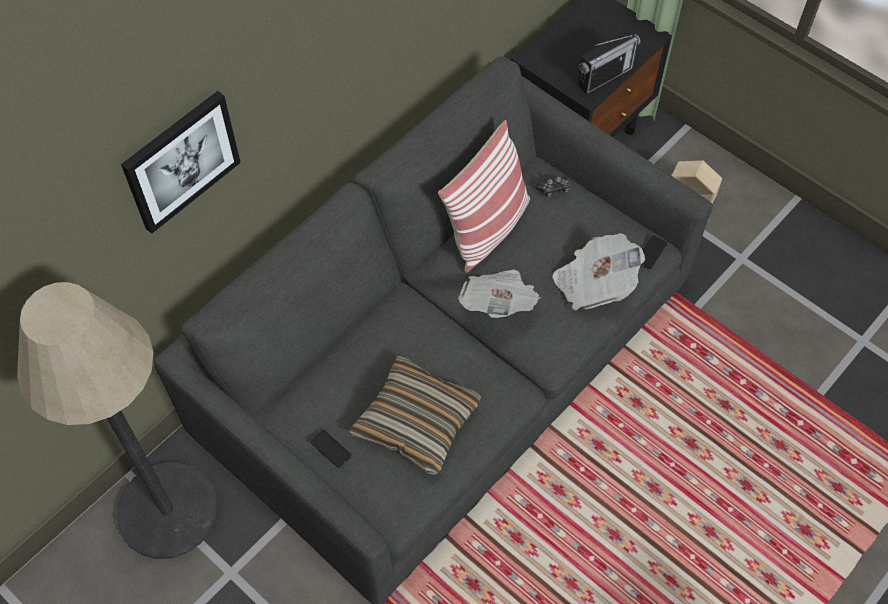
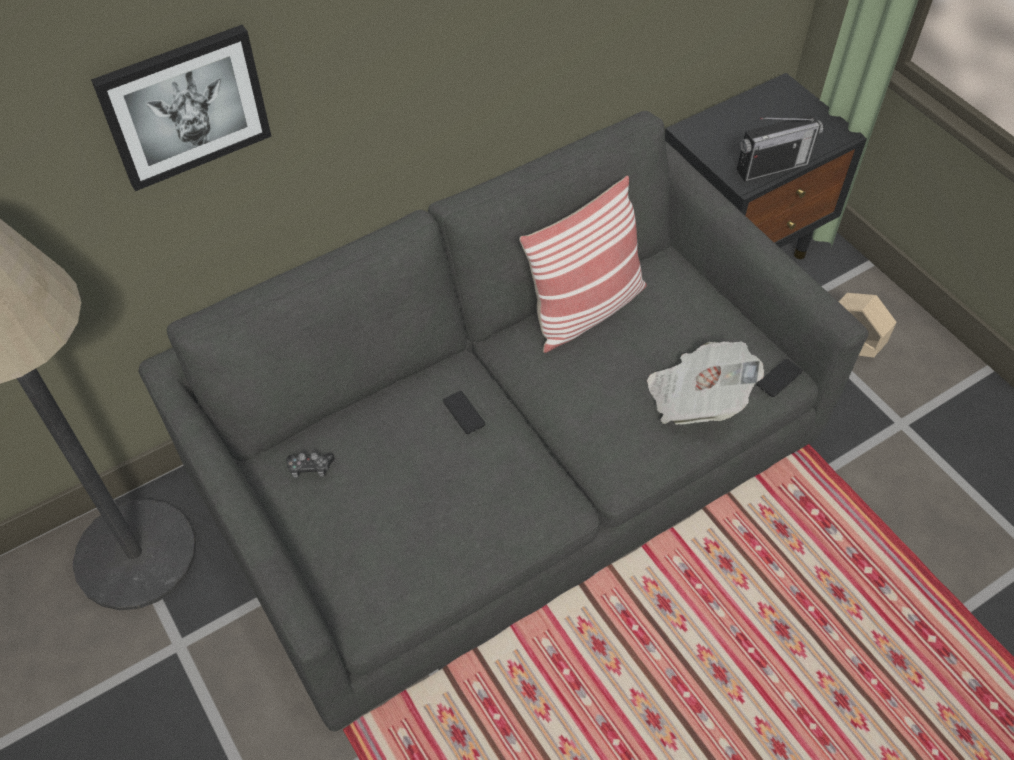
camera: 15 degrees right, 5 degrees down
phone [310,430,351,468] -> phone moved to [443,391,485,434]
pillow [350,355,481,475] -> none
newspaper [458,269,541,318] -> none
game controller [535,177,570,198] -> game controller moved to [286,452,335,478]

